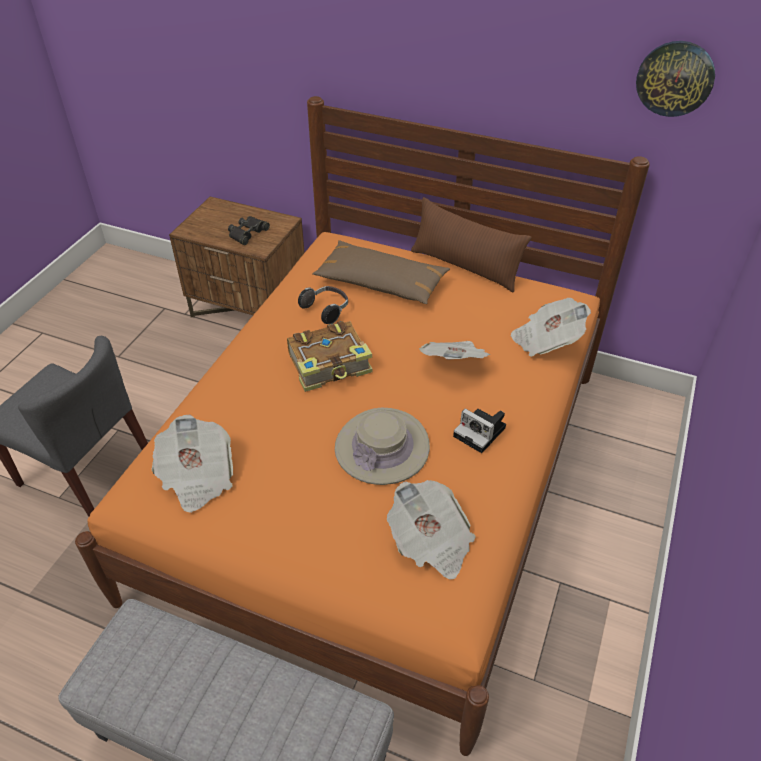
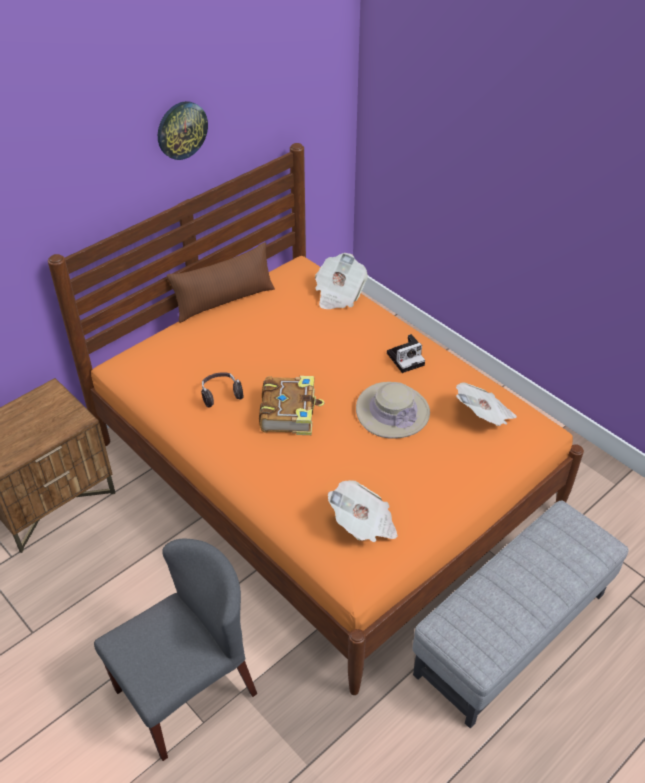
camera: 65 degrees left, 0 degrees up
black binoculars [228,216,270,245] -> none
brown pillow [312,240,450,304] -> none
newspaper [419,341,490,359] -> none
wall clock [636,41,715,117] -> wall clock moved to [158,101,208,160]

